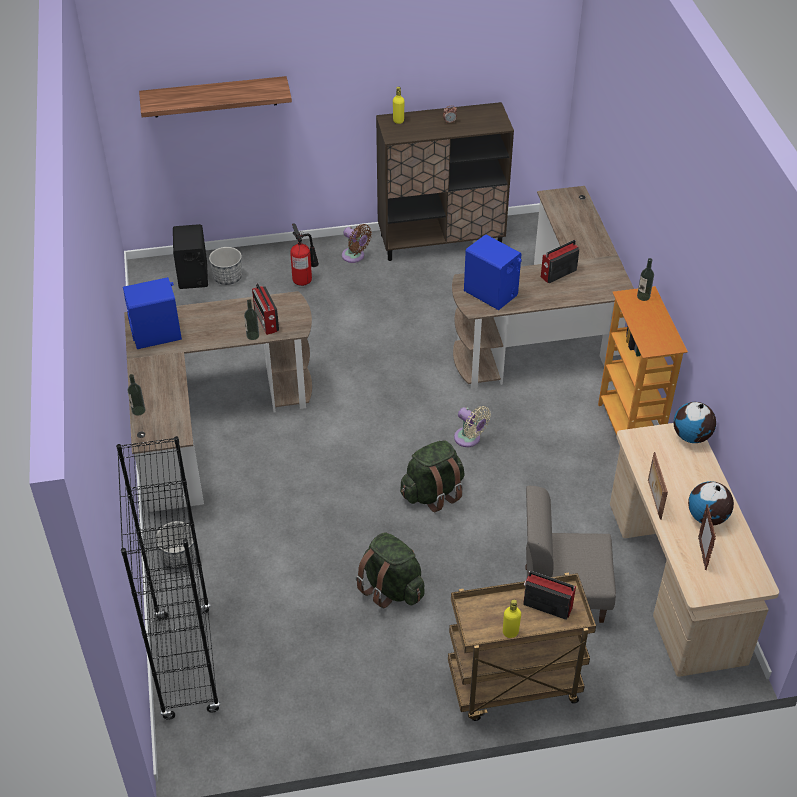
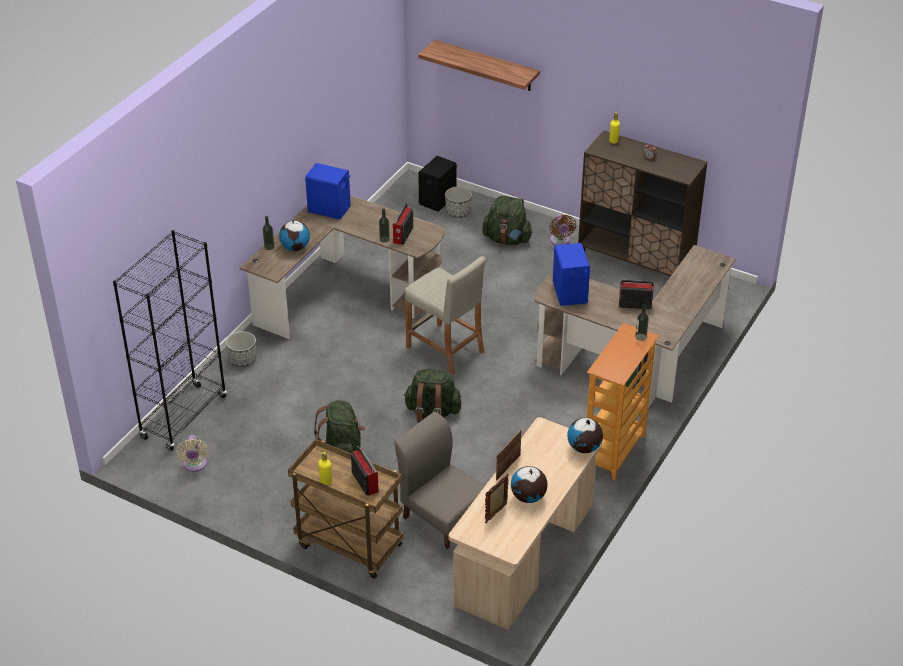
camera: 40 degrees right, 5 degrees down
fire extinguisher [290,223,319,286] -> green backpack [482,196,533,245]
beige fan [454,406,491,447] -> beige fan moved to [176,435,209,472]
none -> globe [279,220,310,251]
none -> beige stool [405,256,486,375]

